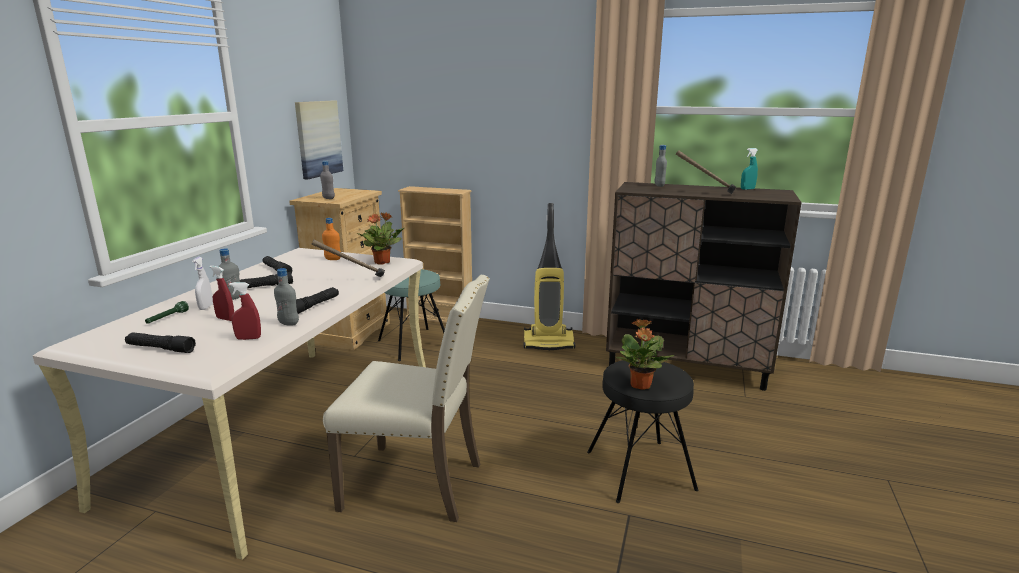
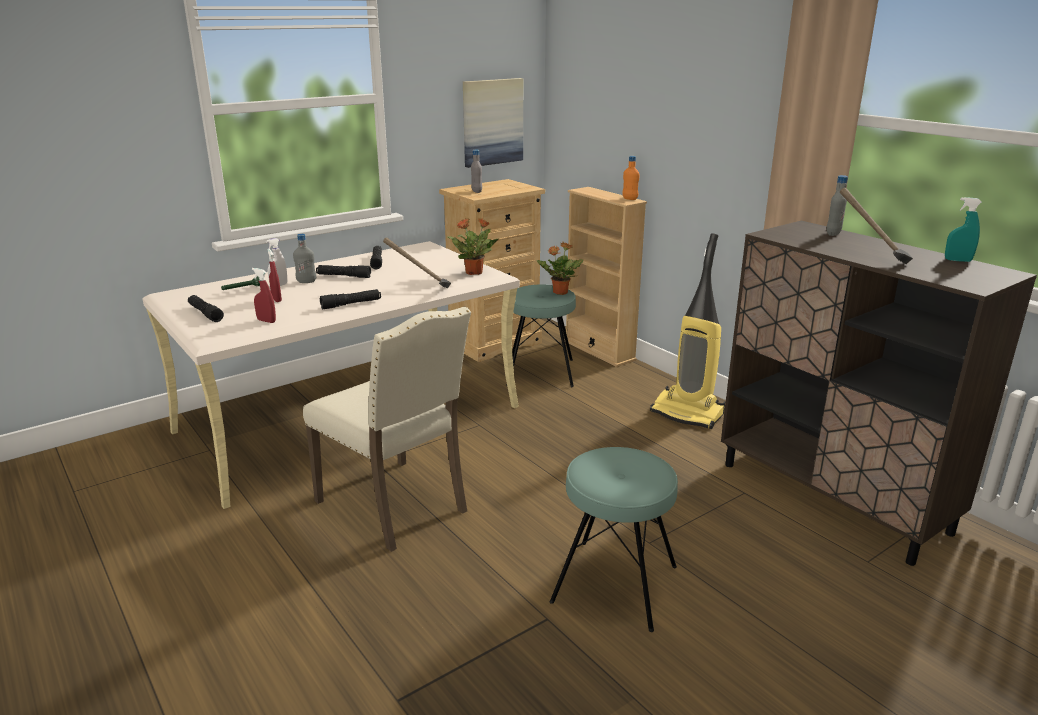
camera: 35 degrees right, 5 degrees up
grey bottle [274,268,299,326] -> none
orange bottle [322,218,341,260] -> orange bottle moved to [622,156,640,200]
black stool [587,359,698,503] -> turquoise stool [549,447,678,632]
potted plant [616,319,674,390] -> potted plant moved to [537,242,584,295]

